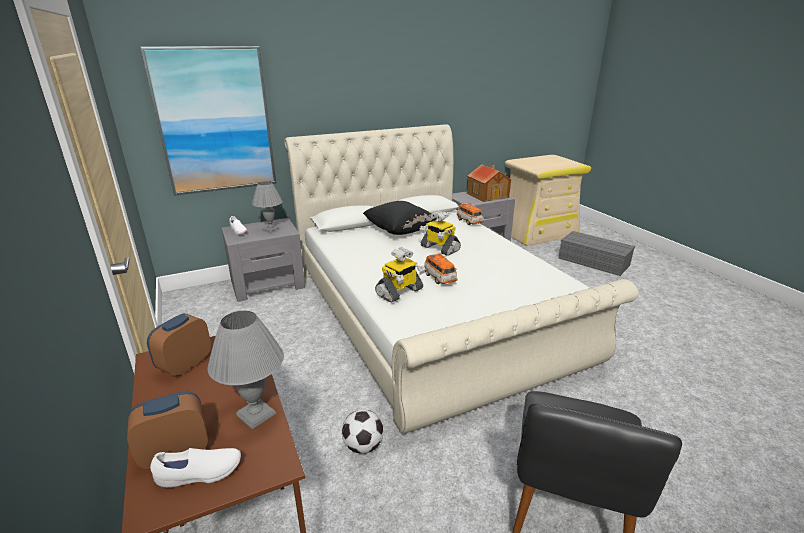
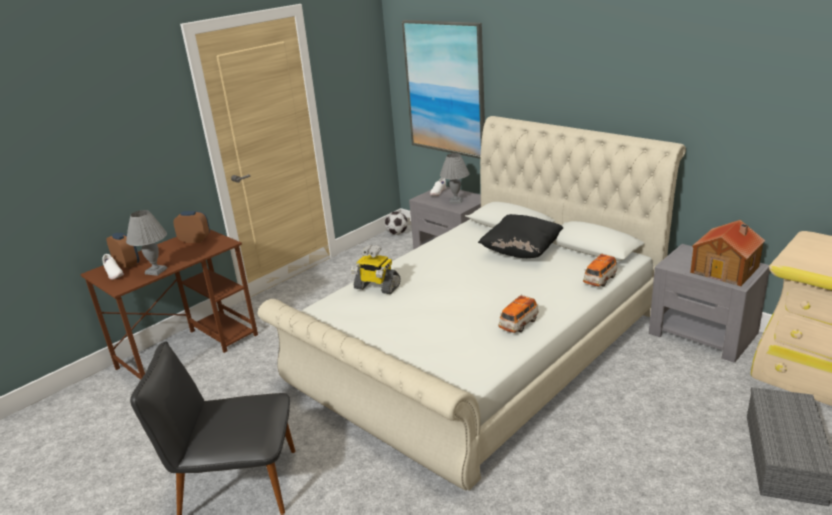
camera: 70 degrees right, 0 degrees up
football [342,409,384,454] -> football moved to [385,211,408,235]
toy robot [420,211,461,256] -> none
toy car [424,253,458,284] -> toy car moved to [498,295,539,333]

